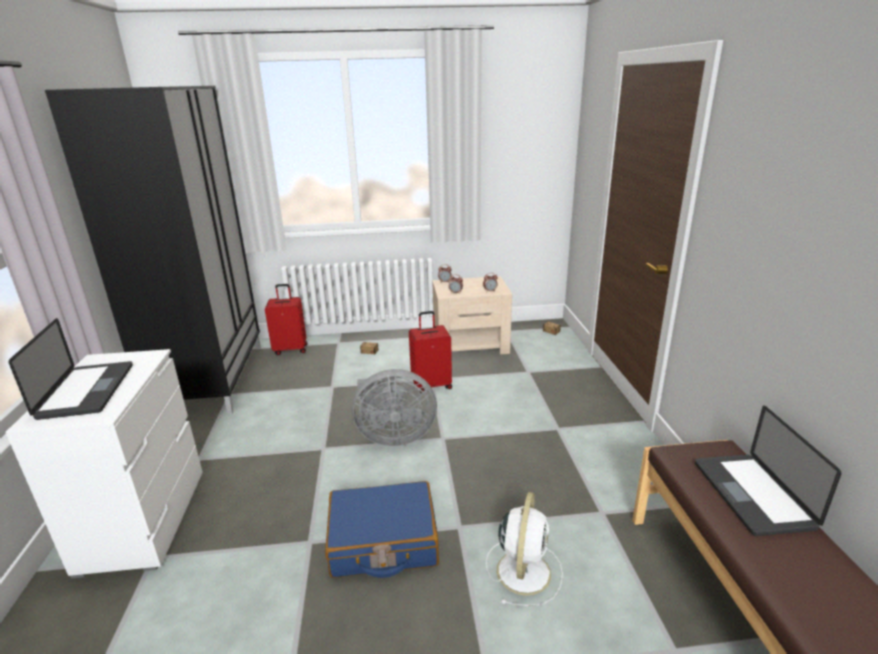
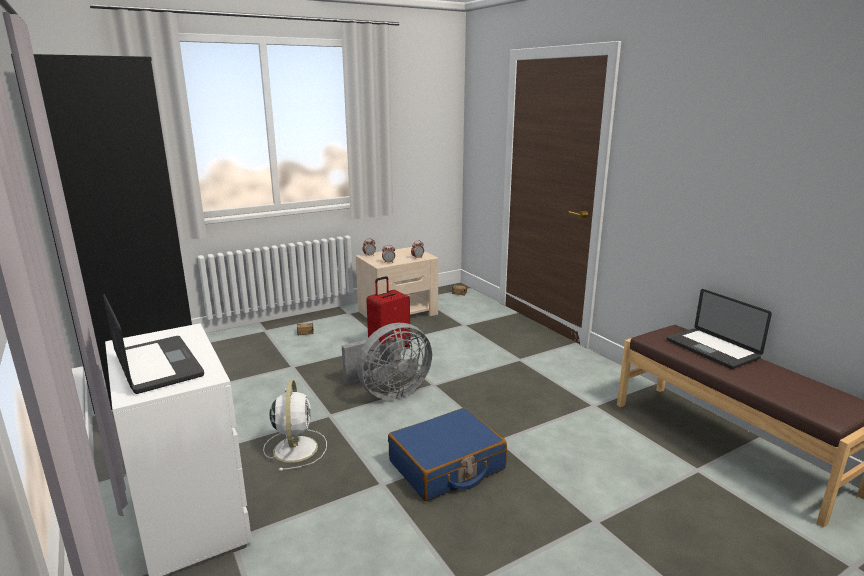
camera: 25 degrees left, 5 degrees down
red suitcase [265,284,308,355] -> none
white fan [486,492,563,606] -> white fan moved to [263,380,327,471]

